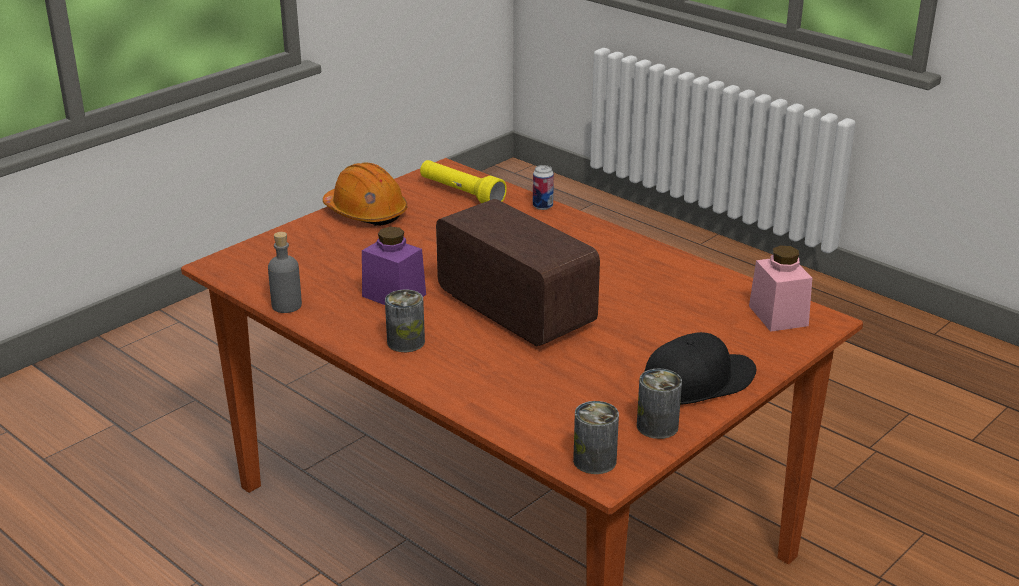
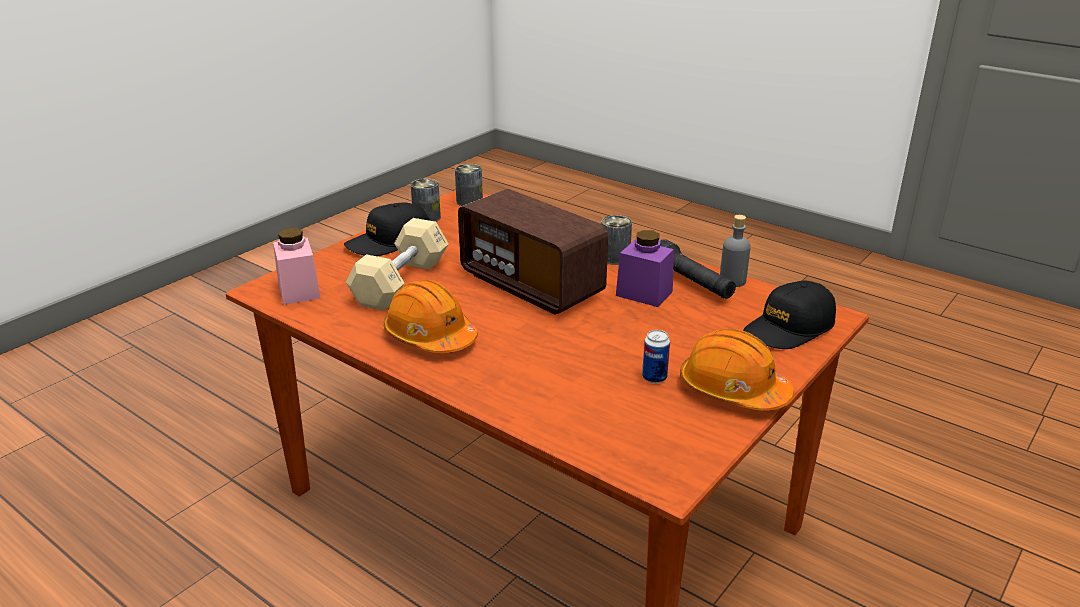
camera: 175 degrees right, 0 degrees up
yellow flashlight [420,160,507,203] -> none
can [533,165,554,210] -> can moved to [642,330,670,383]
none -> beige dumbbell [346,218,448,311]
none -> orange hard hat [384,280,478,353]
none -> black flashlight [660,239,736,299]
none -> black cap [743,281,836,349]

